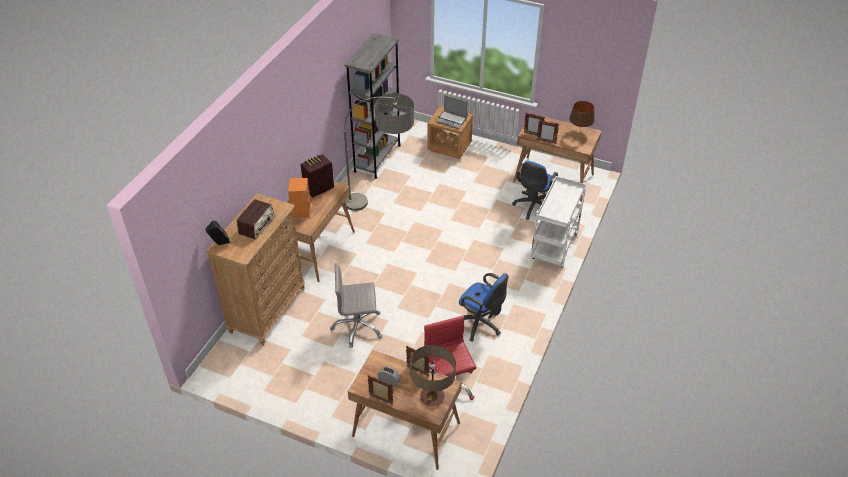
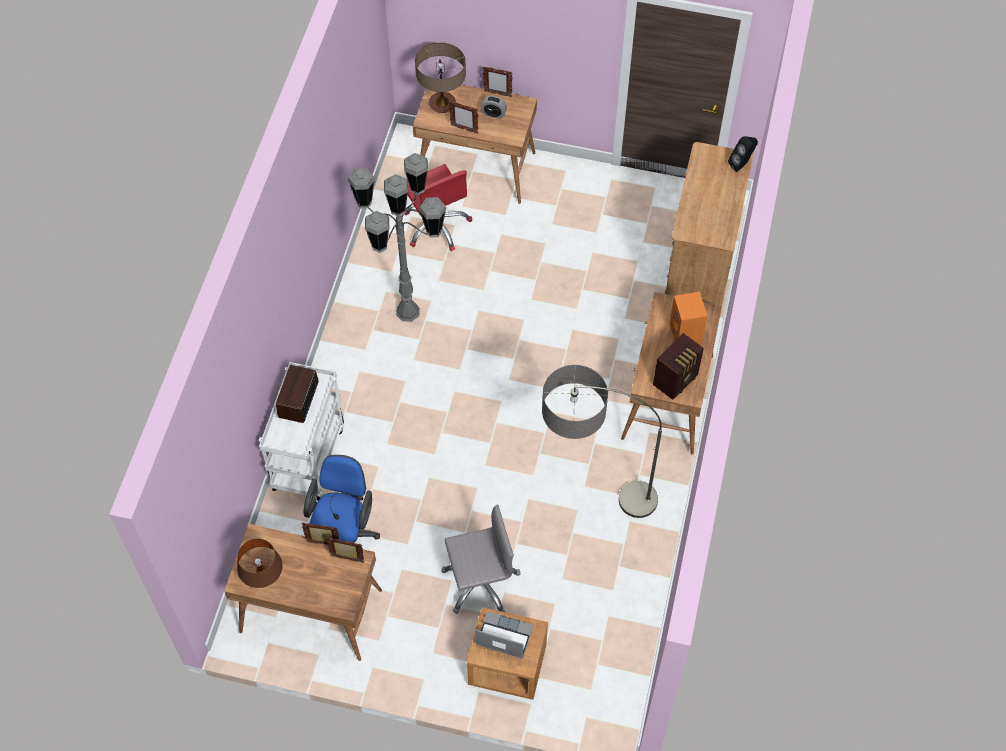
camera: 170 degrees right, 15 degrees up
radio [237,199,274,239] -> radio moved to [276,365,319,423]
grey office chair [330,263,382,348] -> grey office chair moved to [441,504,521,614]
grey bookcase [345,33,401,179] -> none
blue office chair [459,273,508,342] -> grey floor lamp [348,153,446,322]

